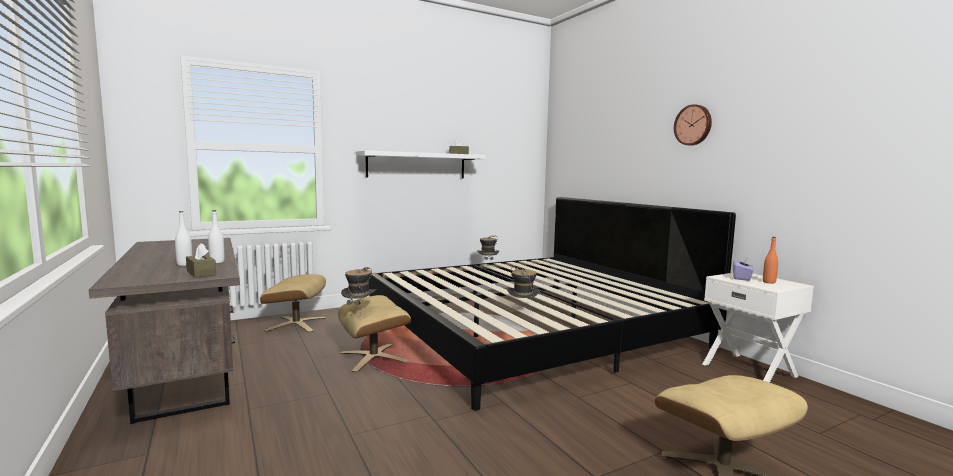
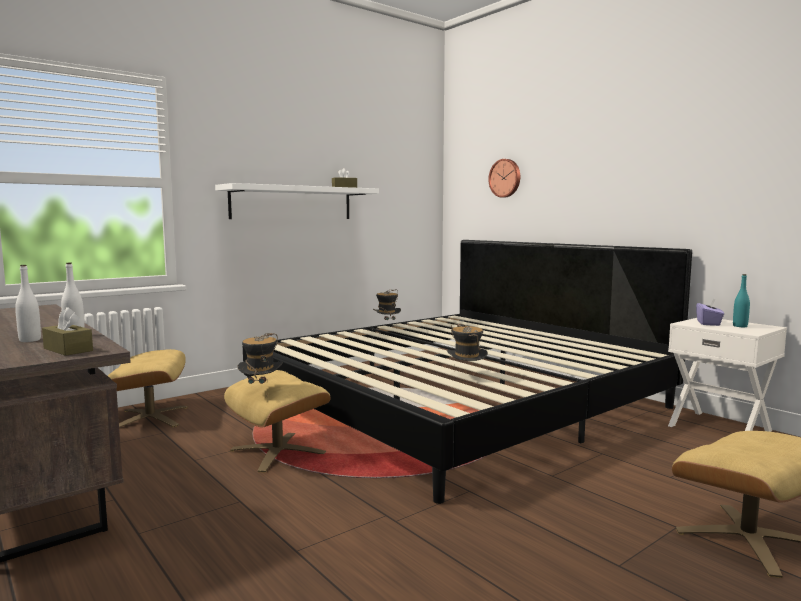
camera: 10 degrees left, 0 degrees up
wall clock [674,104,712,145] -> wall clock moved to [488,159,520,198]
orange bottle [763,237,778,284] -> turquoise bottle [733,274,750,327]

